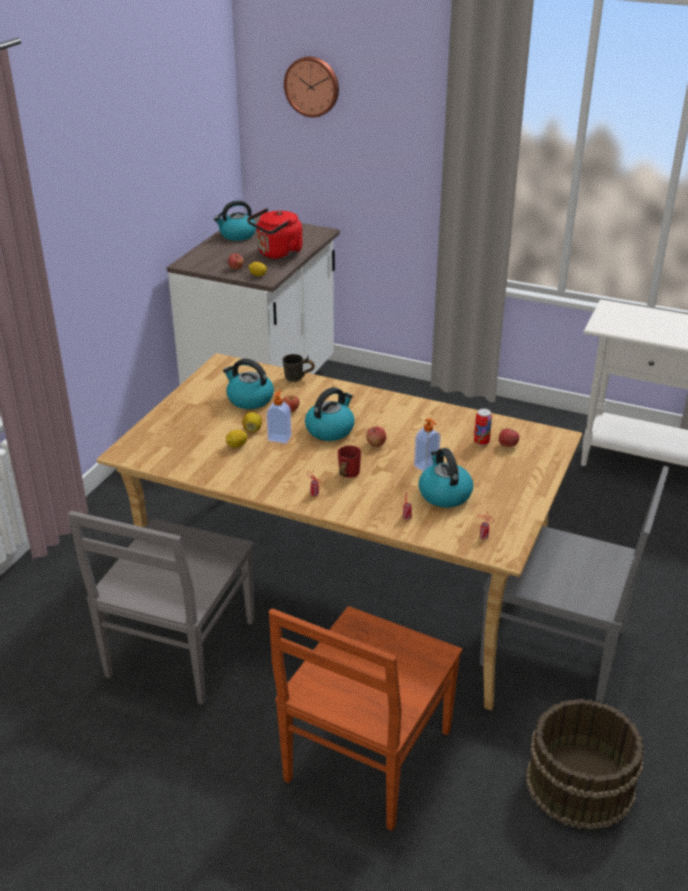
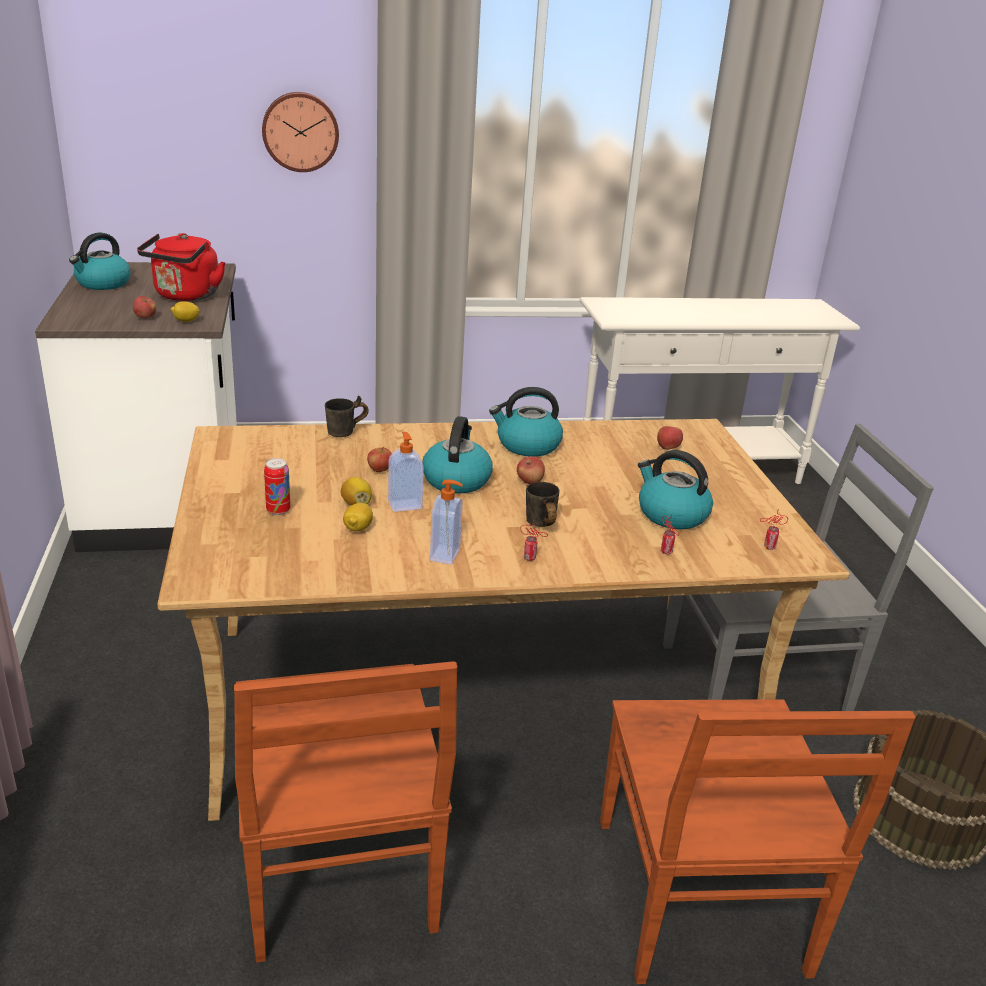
camera: 35 degrees left, 5 degrees down
grey chair [68,511,255,705] -> brown chair [234,661,458,962]
kettle [223,359,274,409] -> kettle moved to [489,387,563,457]
wall clock [284,56,339,118] -> wall clock moved to [262,92,339,172]
red mug [338,446,361,478] -> grey mug [526,482,559,527]
soap dispenser [414,418,441,472] -> soap dispenser moved to [430,479,463,564]
can [474,408,492,446] -> can moved to [264,458,290,515]

